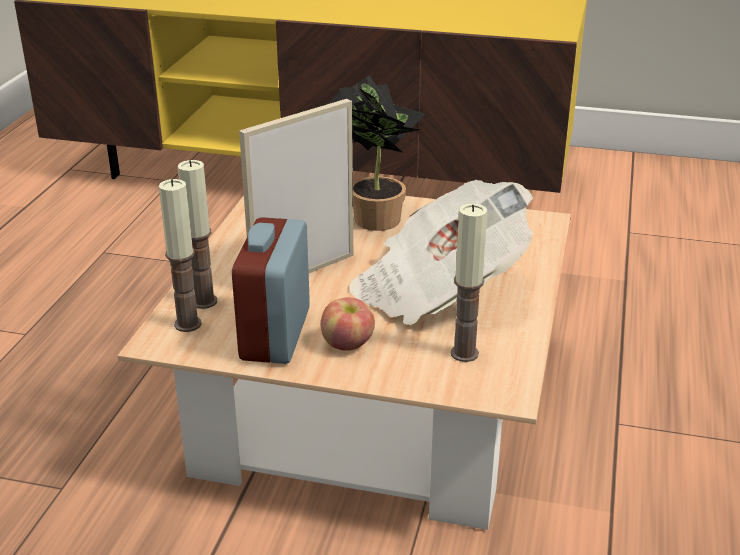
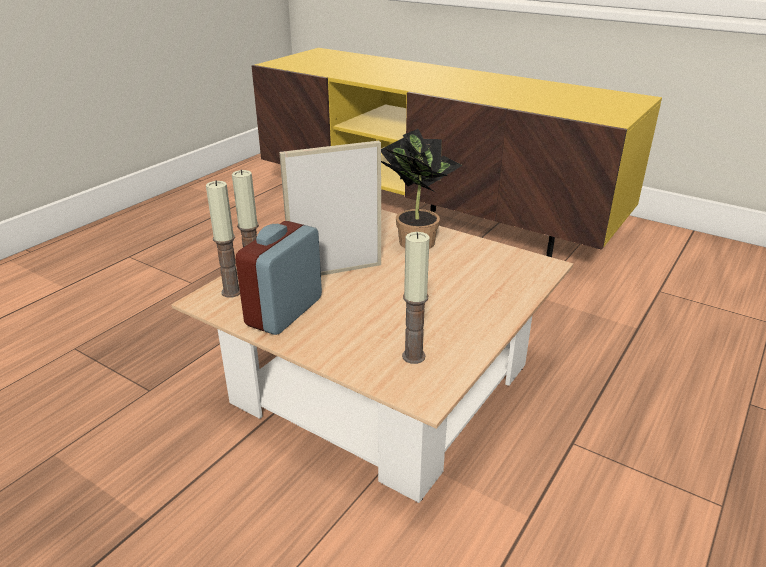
camera: 20 degrees right, 0 degrees up
apple [321,297,375,351] -> none
newspaper [350,180,533,325] -> none

